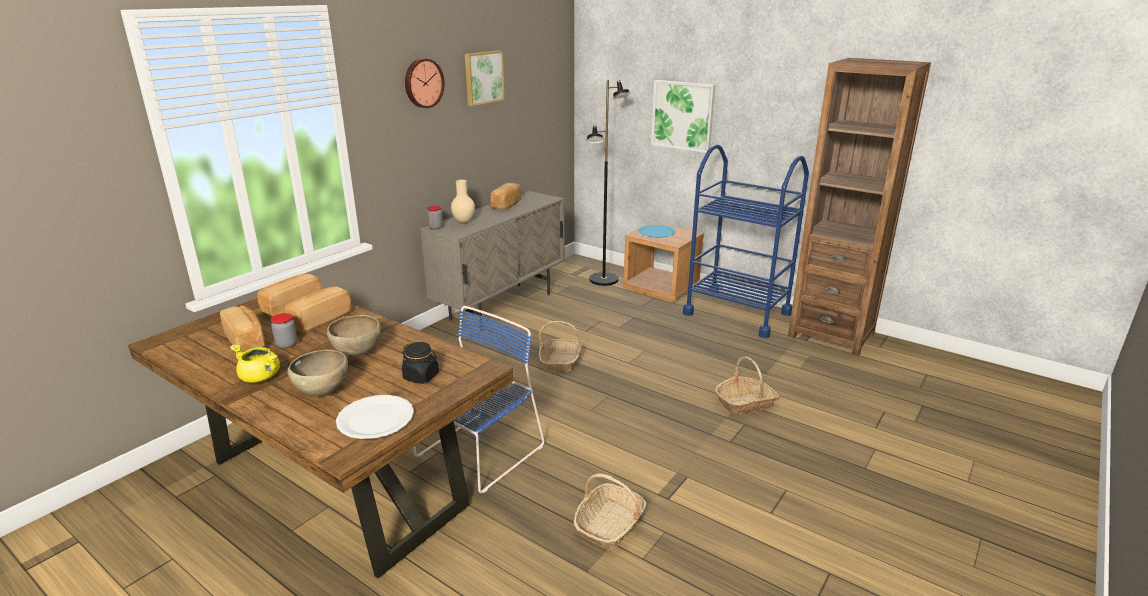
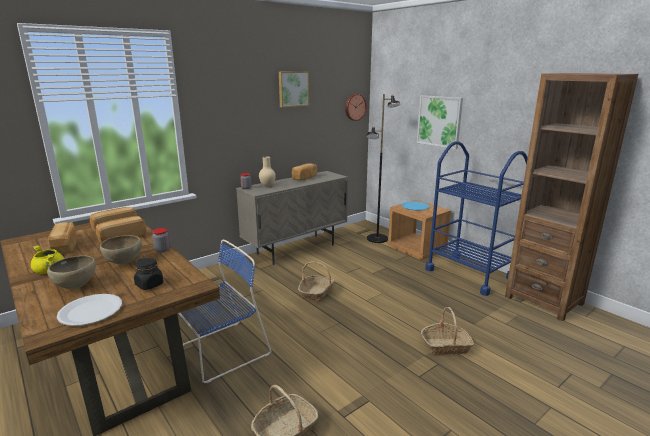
camera: 15 degrees right, 5 degrees down
jar [271,313,298,349] -> jar moved to [152,228,170,253]
wall clock [405,58,445,108] -> wall clock moved to [345,94,367,121]

